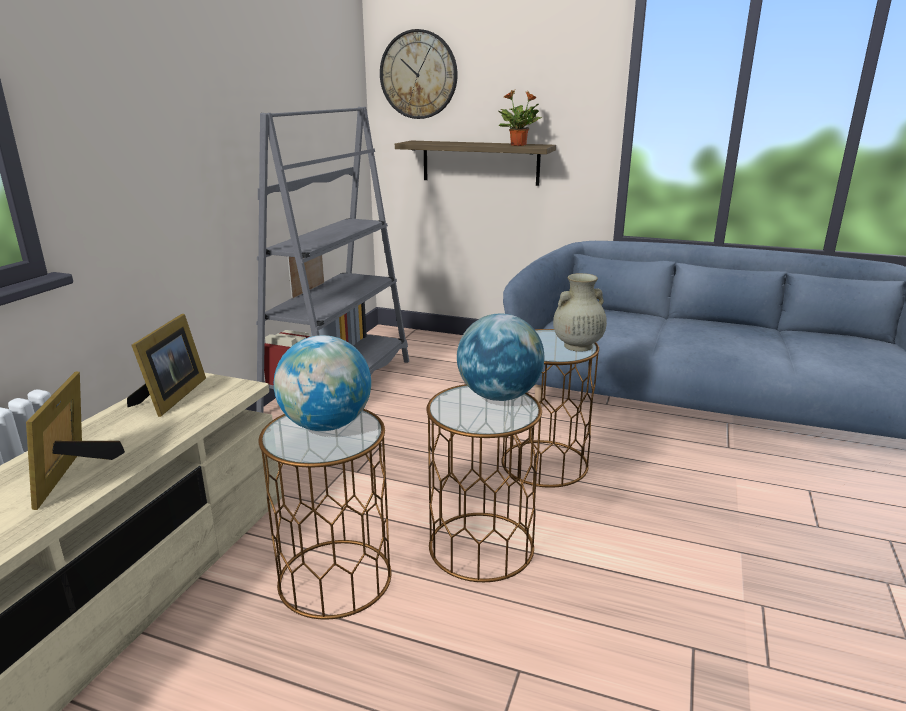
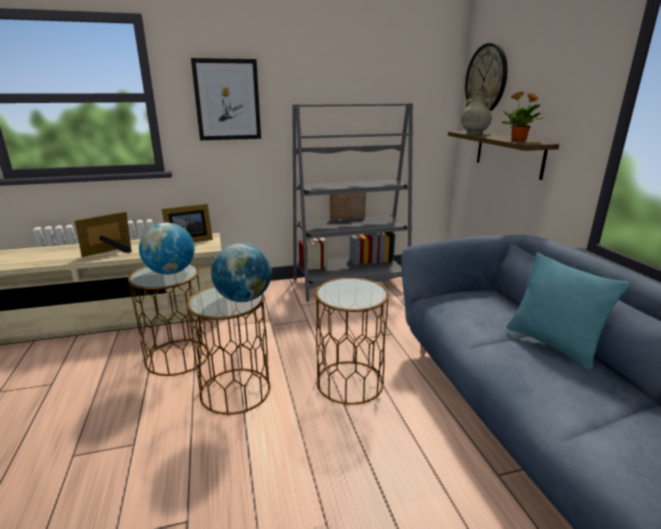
camera: 55 degrees right, 0 degrees up
beige vase [553,273,607,352] -> beige vase moved to [461,91,492,134]
none -> picture [191,58,261,140]
none -> turquoise pillow [507,252,630,371]

